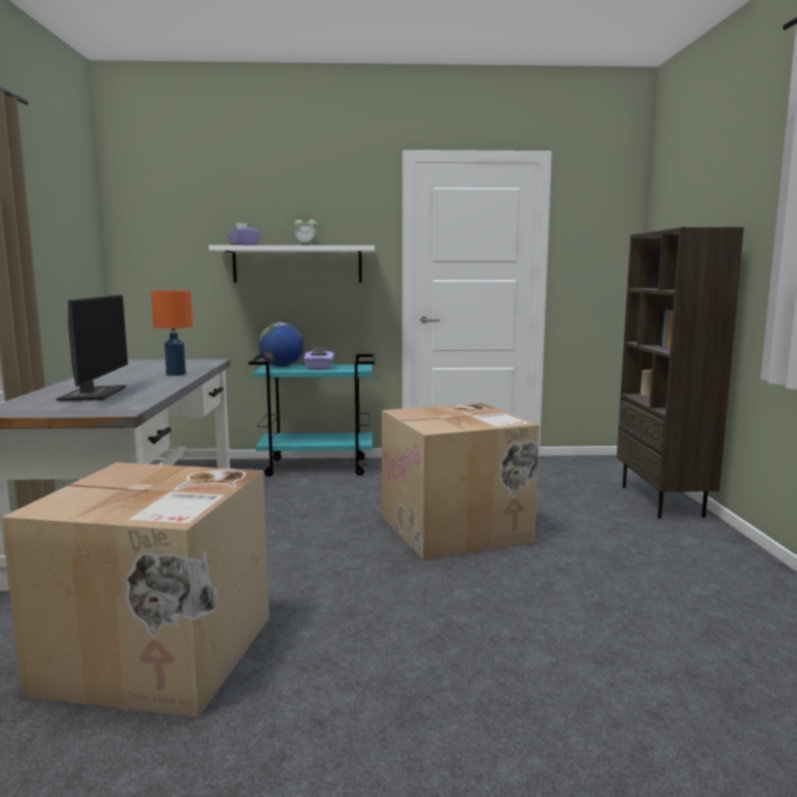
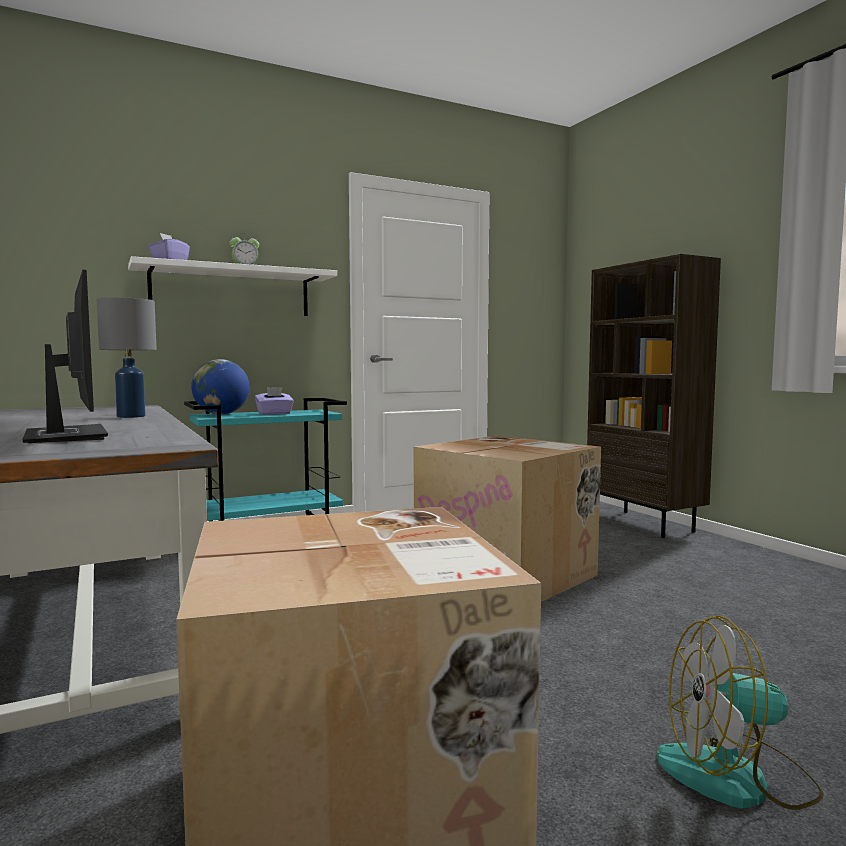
camera: 25 degrees left, 5 degrees down
orange table lamp [151,290,193,376] -> grey table lamp [97,297,157,418]
none -> fan [656,615,823,810]

